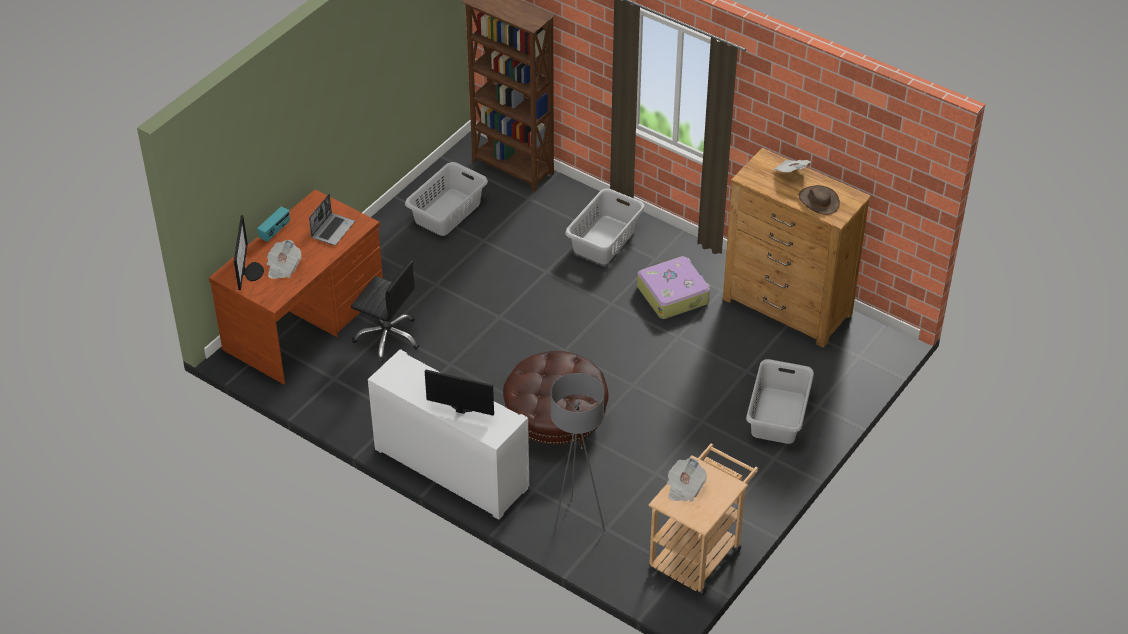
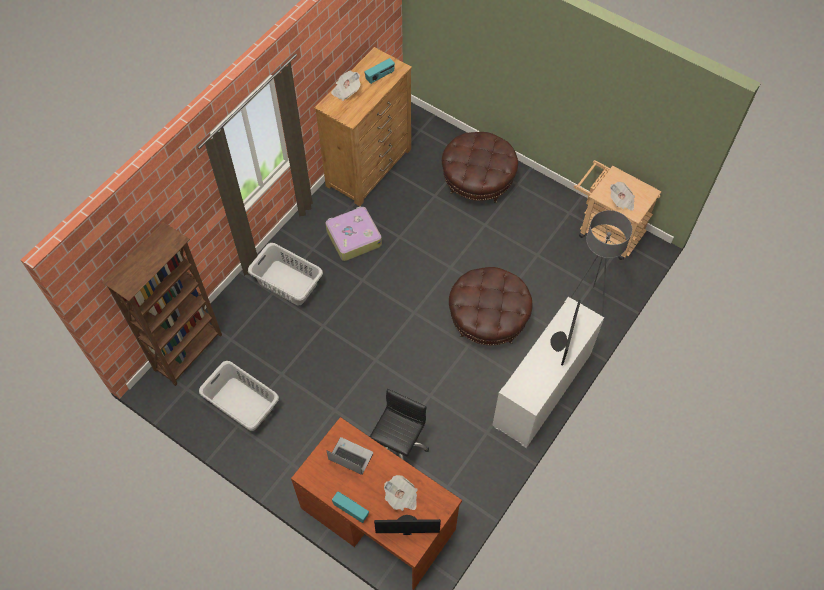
camera: 90 degrees left, 15 degrees up
grey laundry basket [746,359,814,444] -> brown ottoman [442,132,518,203]
brown hat [799,185,840,215] -> radio [364,58,395,84]

